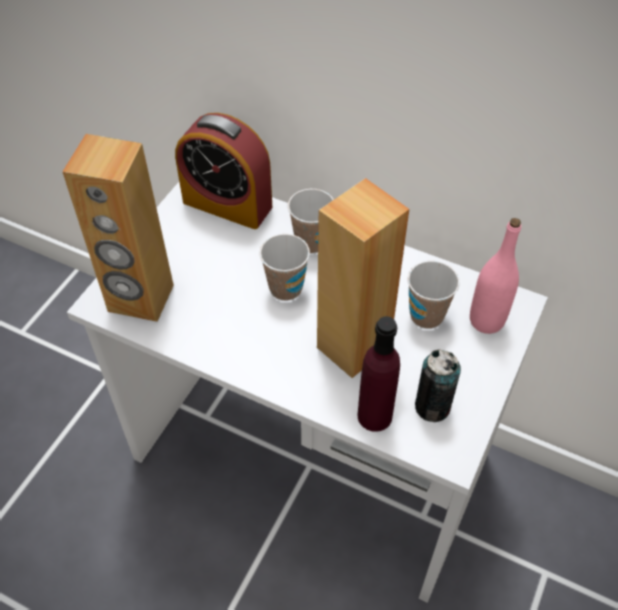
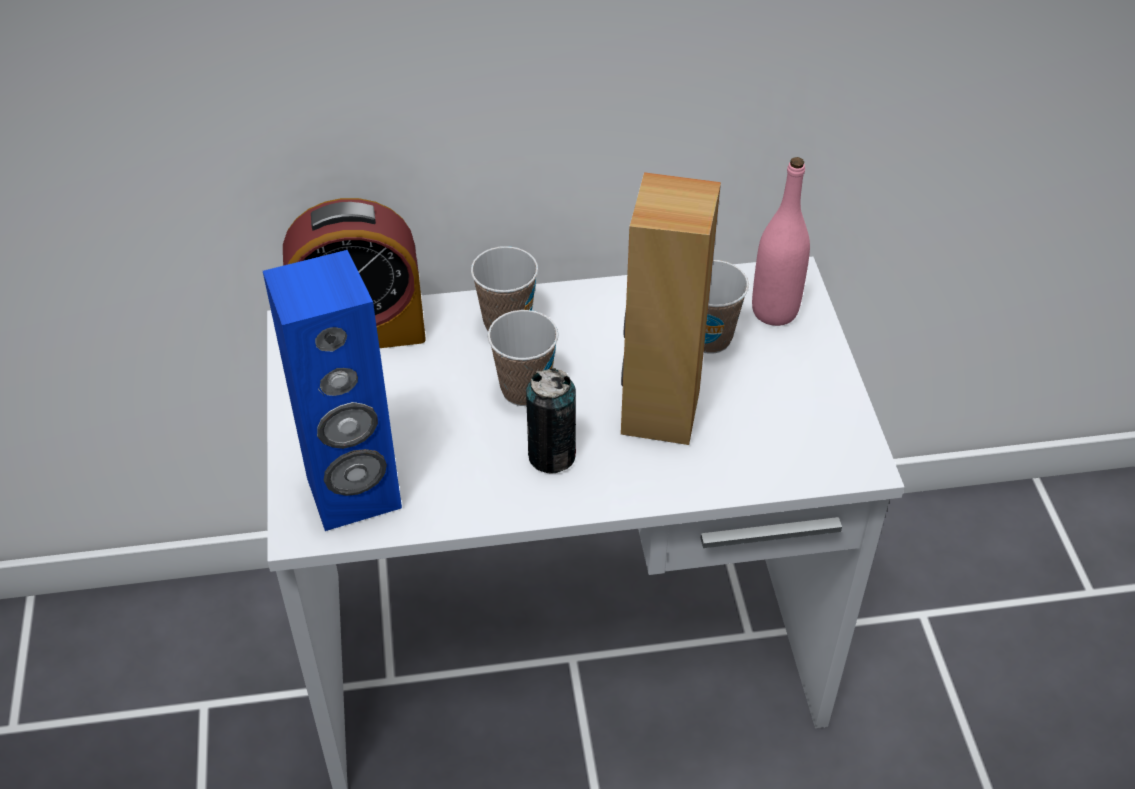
camera: 35 degrees left, 5 degrees down
brown speaker [62,134,174,322] -> blue speaker [263,250,402,531]
purple bottle [358,316,400,432] -> none
can [415,349,461,422] -> can moved to [526,368,576,474]

